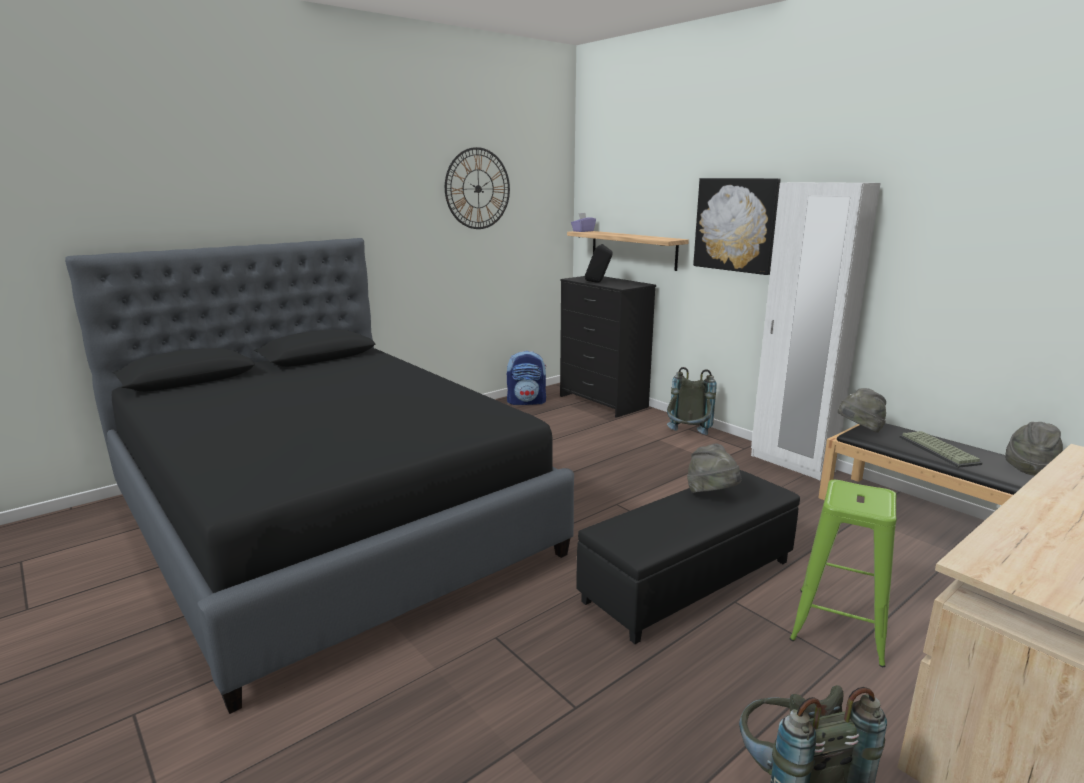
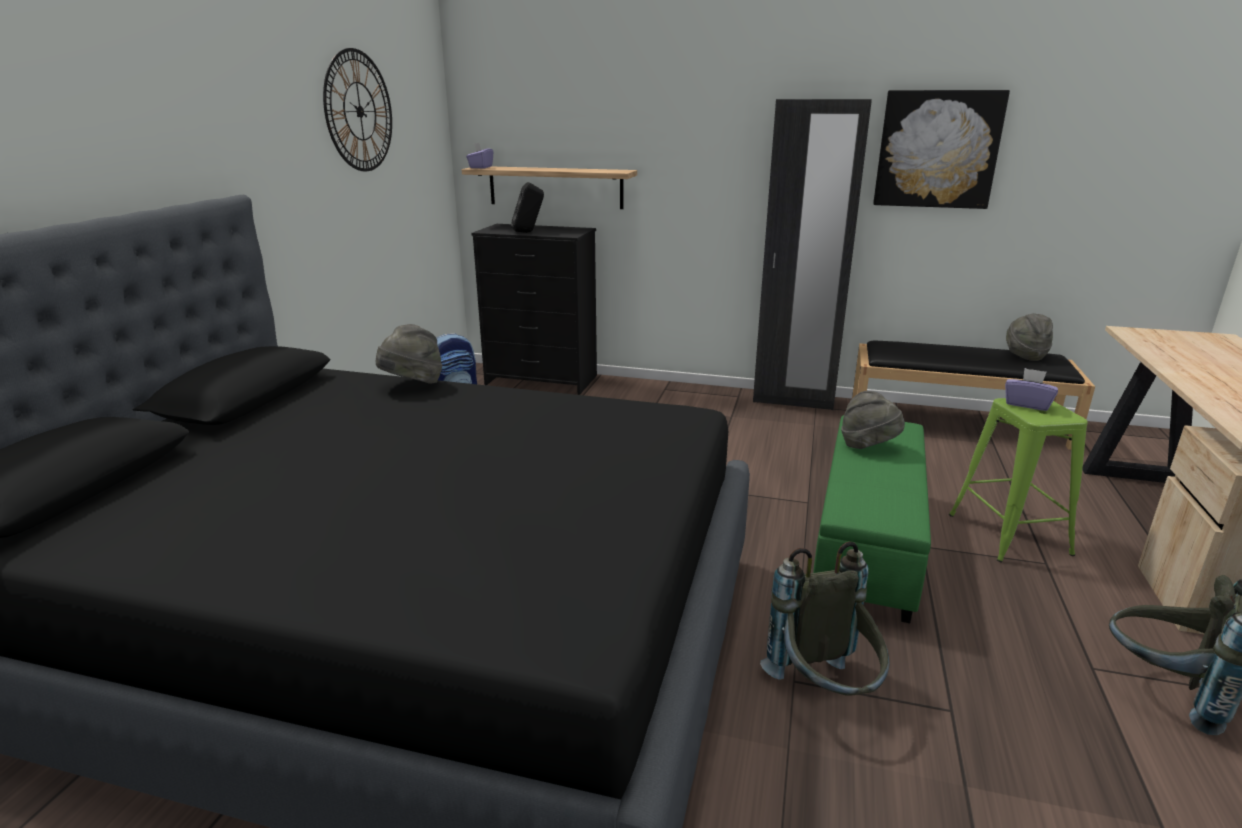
camera: 35 degrees left, 5 degrees up
black ottoman [576,470,800,644] -> green ottoman [813,415,931,623]
grey backpack [667,367,717,435] -> grey backpack moved to [760,541,890,696]
picture [693,178,780,275] -> picture moved to [873,90,1010,209]
white wardrobe [751,182,881,480] -> black wardrobe [753,99,872,410]
grey hat [838,388,886,432] -> grey hat moved to [376,324,442,384]
keyboard [899,431,982,468] -> none
none -> purple tissue box [1005,368,1058,411]

